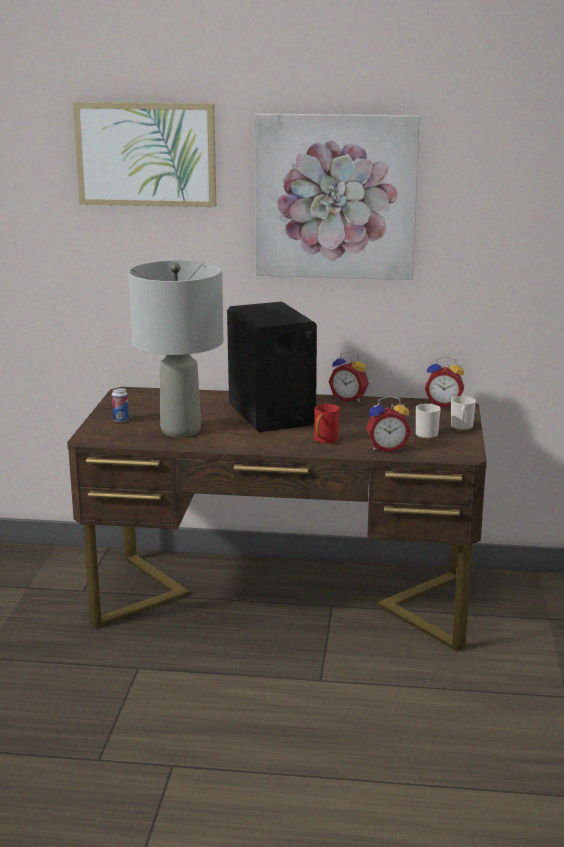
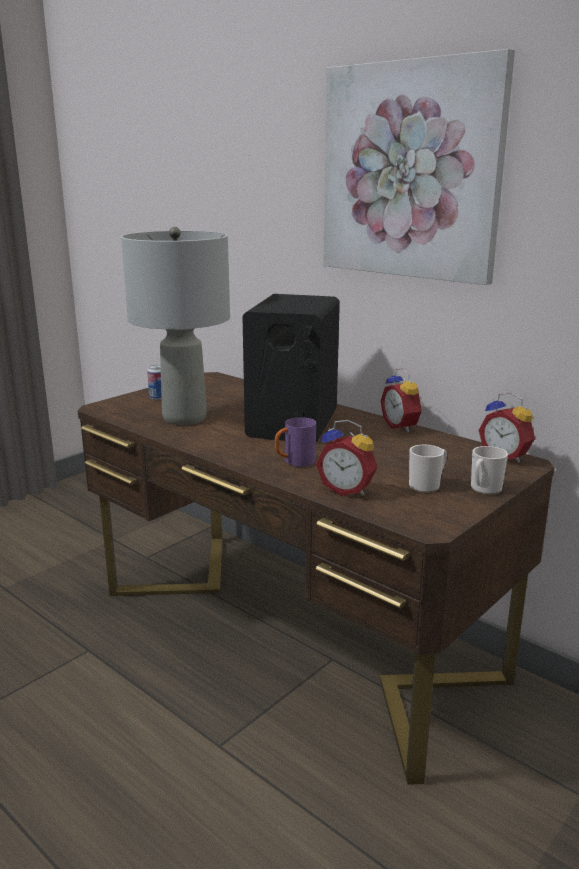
camera: 35 degrees right, 0 degrees up
picture [73,102,216,207] -> none
red mug [314,404,339,443] -> purple mug [275,417,316,467]

